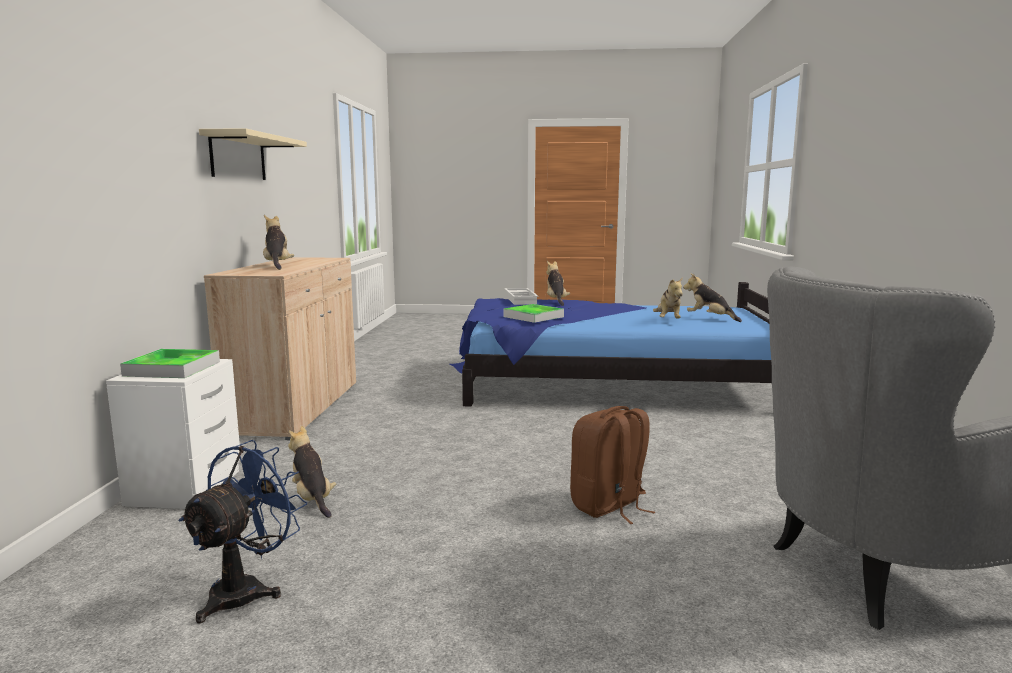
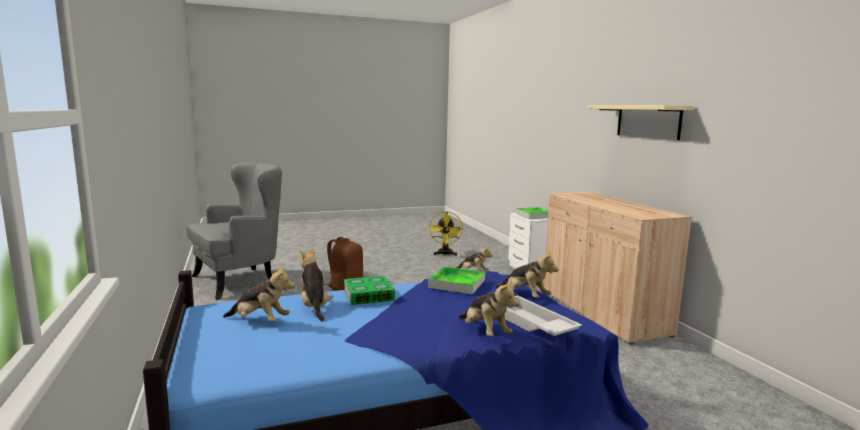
camera: 155 degrees right, 0 degrees up
blue fan [178,440,307,624] -> yellow fan [429,211,463,256]
plush toy [263,215,294,270] -> plush toy moved to [496,249,559,298]
none -> book [344,276,395,305]

